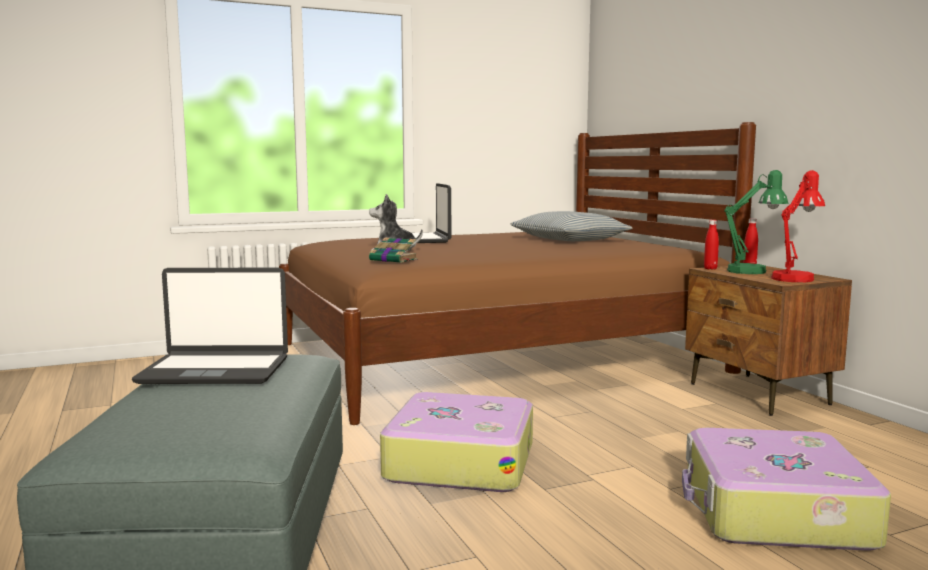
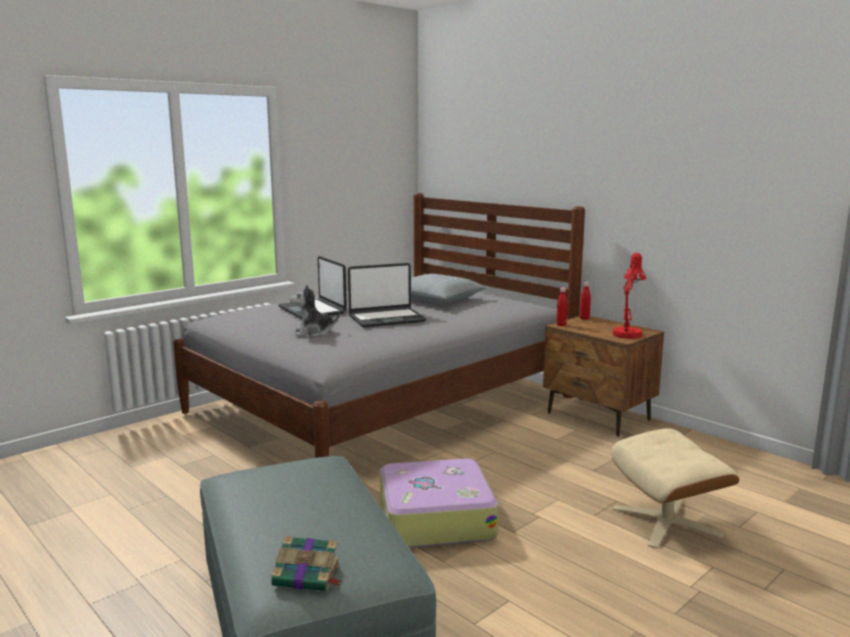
camera: 20 degrees left, 5 degrees up
laptop [132,268,288,384] -> laptop moved to [348,263,426,327]
brown bed [279,122,756,425] -> grey bed [173,193,585,458]
book [369,237,417,263] -> book moved to [271,536,341,591]
suitcase [682,428,891,551] -> beige ottoman [611,428,739,549]
green table lamp [724,170,789,274] -> none

